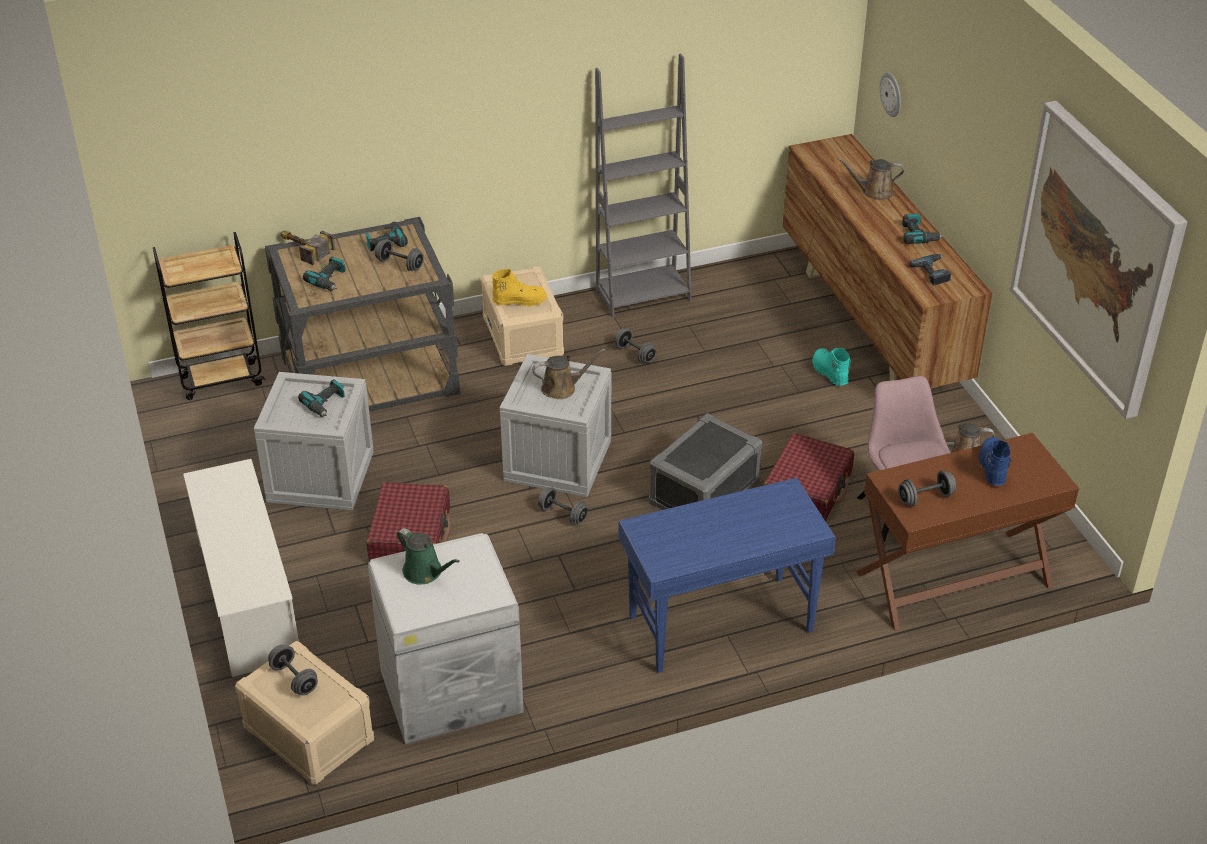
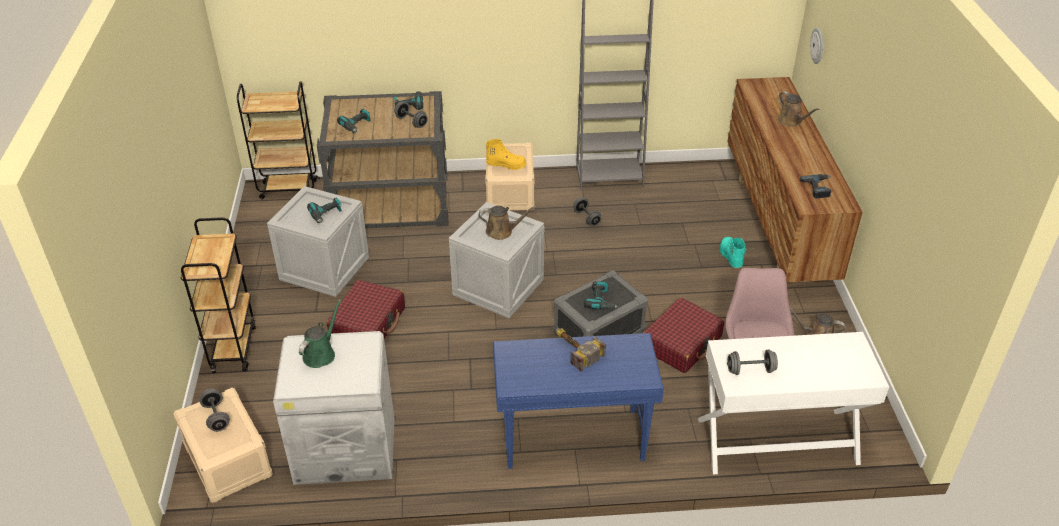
camera: 15 degrees right, 0 degrees up
white shoe rack [183,459,299,677] -> brown cart [181,217,256,373]
hammer [281,230,335,265] -> hammer moved to [556,328,606,372]
green watering can [397,528,460,584] -> green watering can turned 120 degrees counterclockwise [299,299,341,368]
grey dumbbell [538,488,588,524] -> none
brown watering can [838,158,904,200] -> brown watering can turned 135 degrees counterclockwise [778,91,820,126]
brown desk [856,433,1079,631] -> white desk [698,332,889,474]
power drill [902,214,944,244] -> power drill moved to [584,281,619,310]
blue boot [979,437,1011,485] -> none
picture [1010,101,1187,419] -> none

